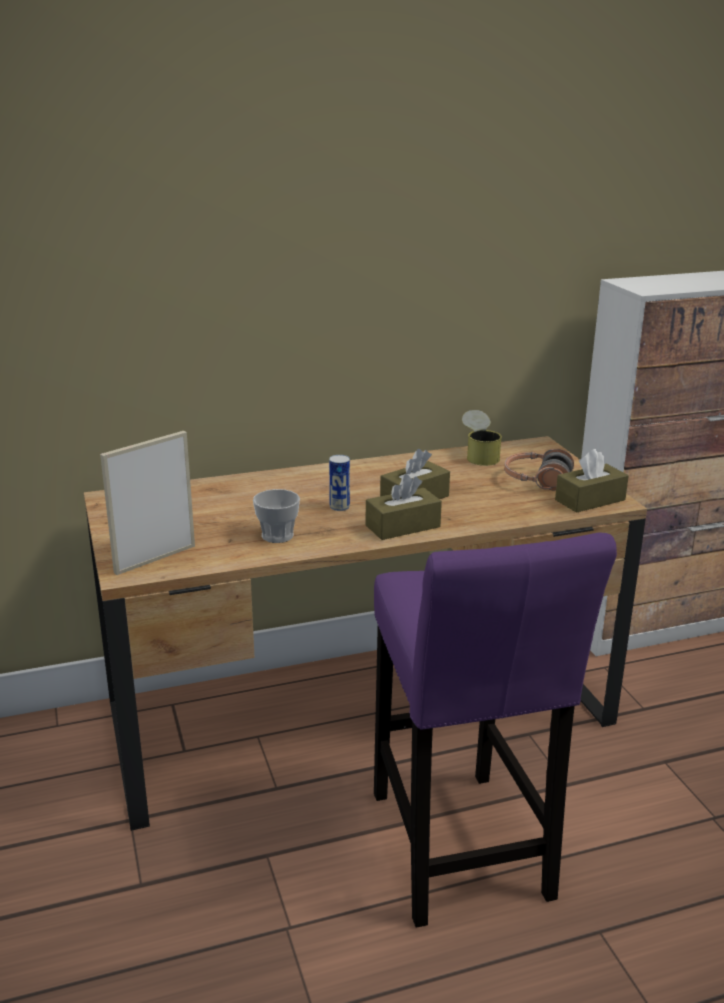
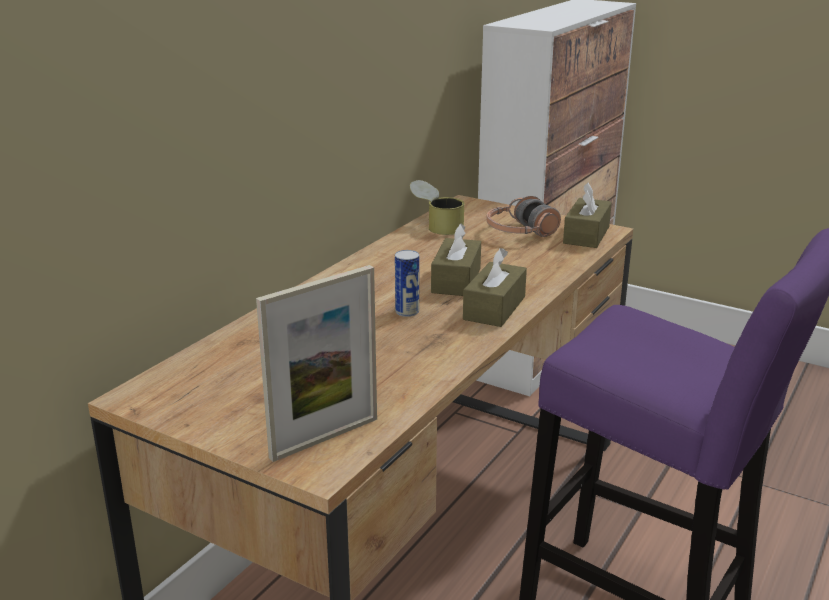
camera: 40 degrees left, 0 degrees up
picture frame [100,431,195,575] -> picture frame turned 135 degrees counterclockwise [256,265,377,462]
cup [253,489,300,543] -> none

